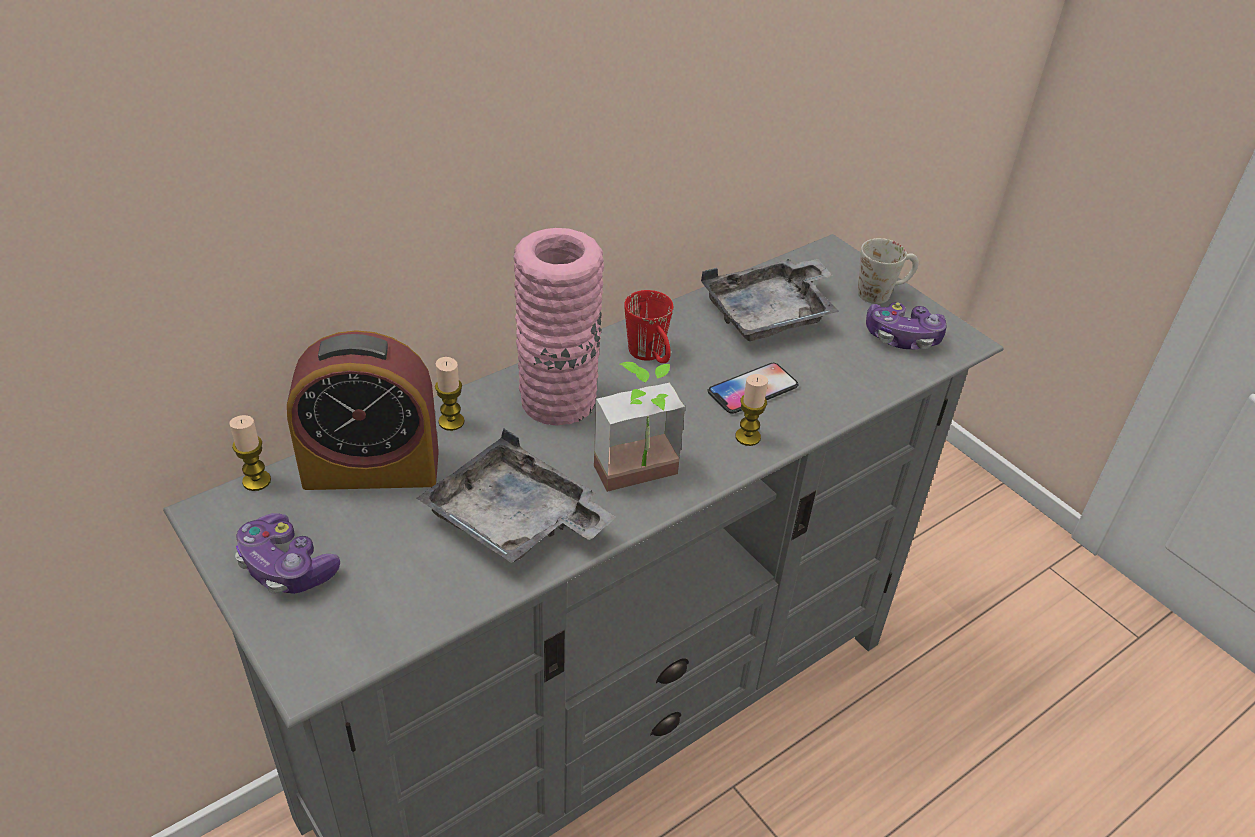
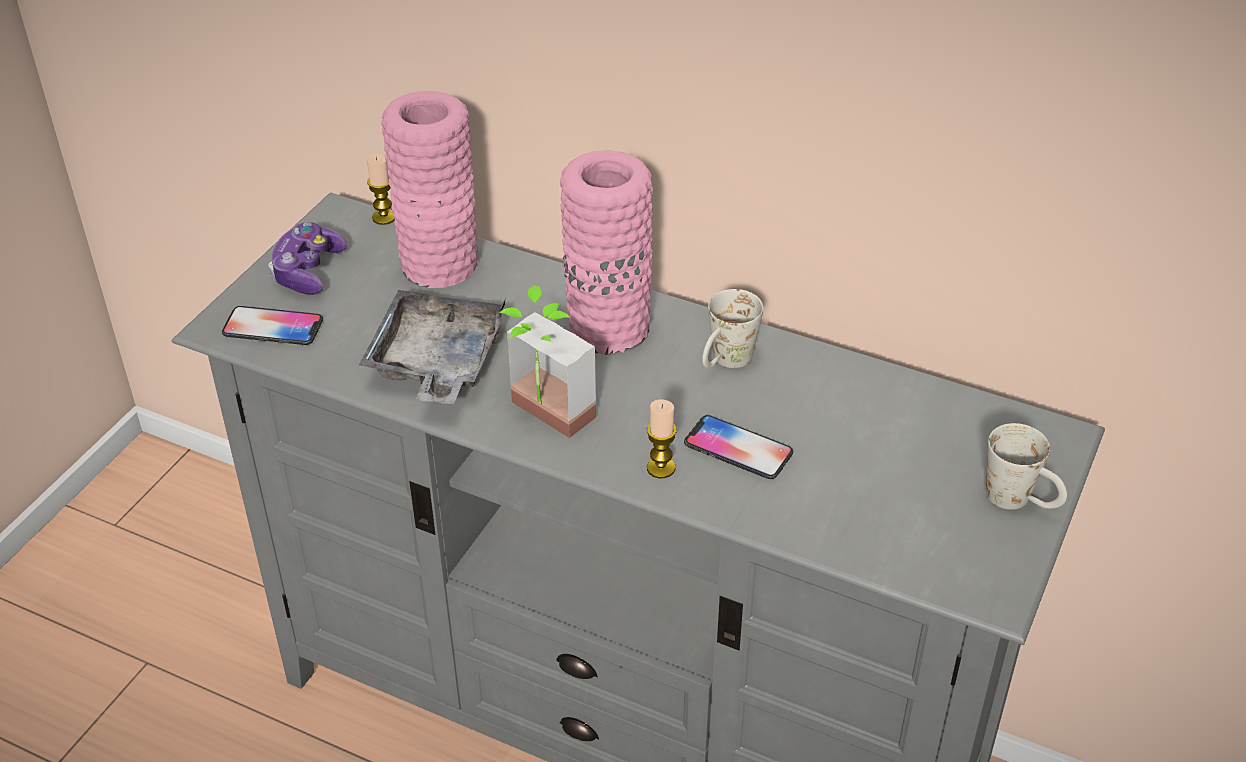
camera: 65 degrees right, 0 degrees up
alarm clock [287,330,439,490] -> pink vase [381,91,478,288]
candle [435,357,465,431] -> none
red mug [624,290,673,363] -> white mug [702,289,763,368]
grey tray [701,258,839,341] -> none
game controller [866,302,946,349] -> none
none -> phone [222,306,323,345]

